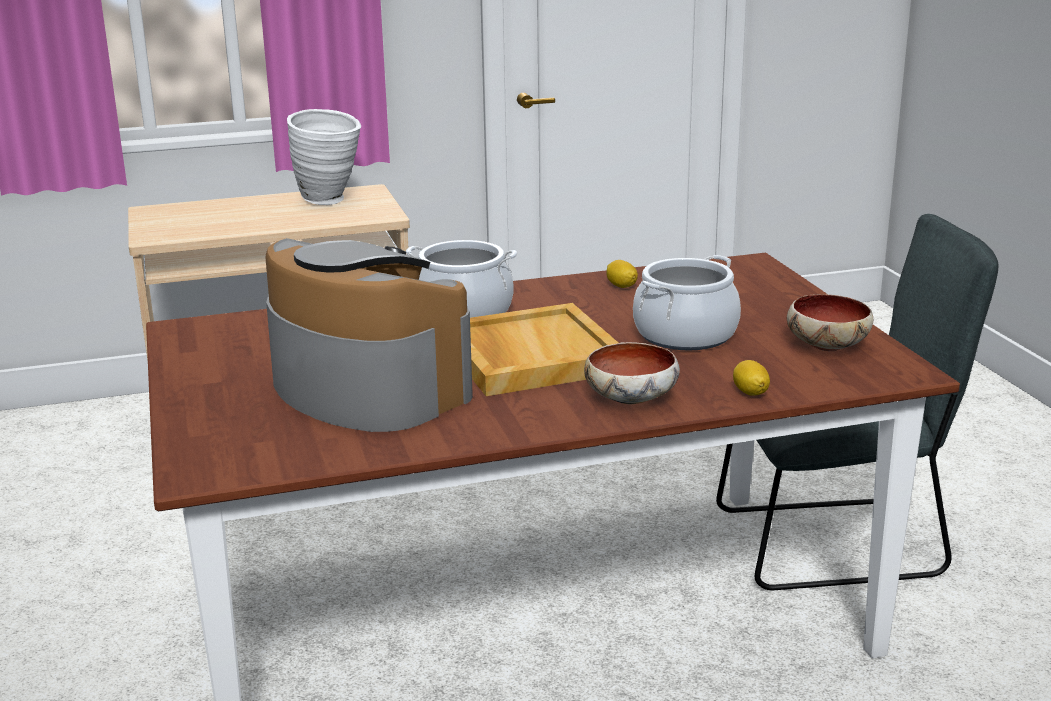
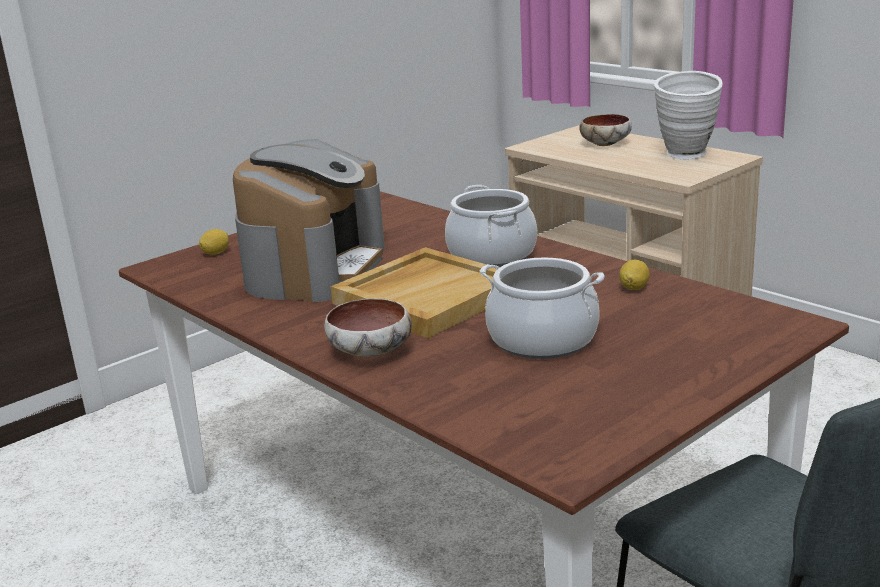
camera: 65 degrees right, 0 degrees up
lemon [733,360,770,396] -> lemon moved to [199,229,229,255]
bowl [787,294,873,351] -> bowl moved to [579,114,632,146]

